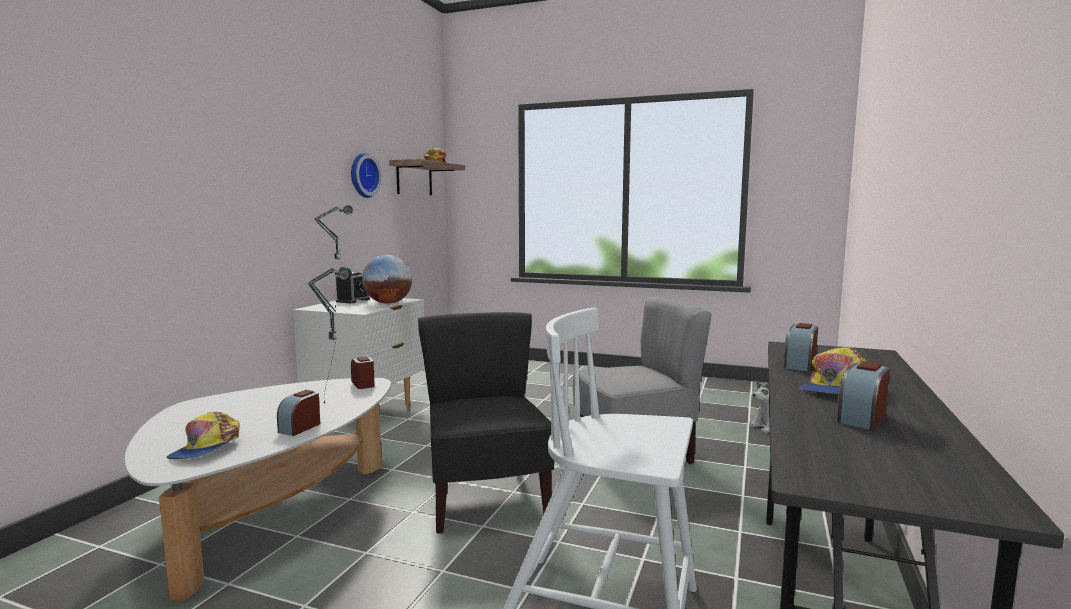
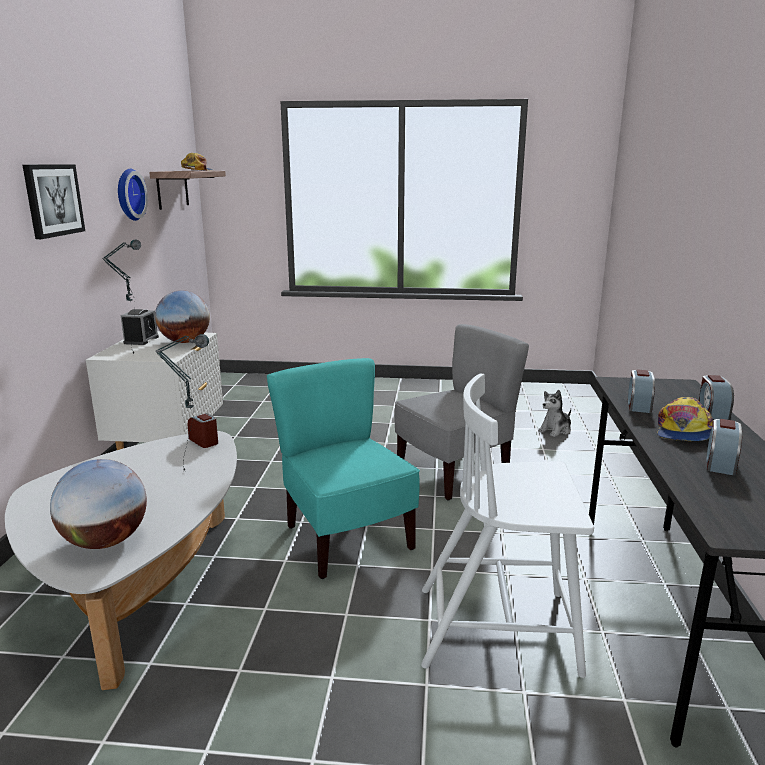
camera: 15 degrees left, 10 degrees up
cap [166,411,240,459] -> globe [50,459,147,549]
alarm clock [277,390,320,436] -> alarm clock moved to [699,375,734,420]
black chair [418,312,554,534] -> turquoise chair [267,358,420,579]
none -> picture [23,164,85,239]

